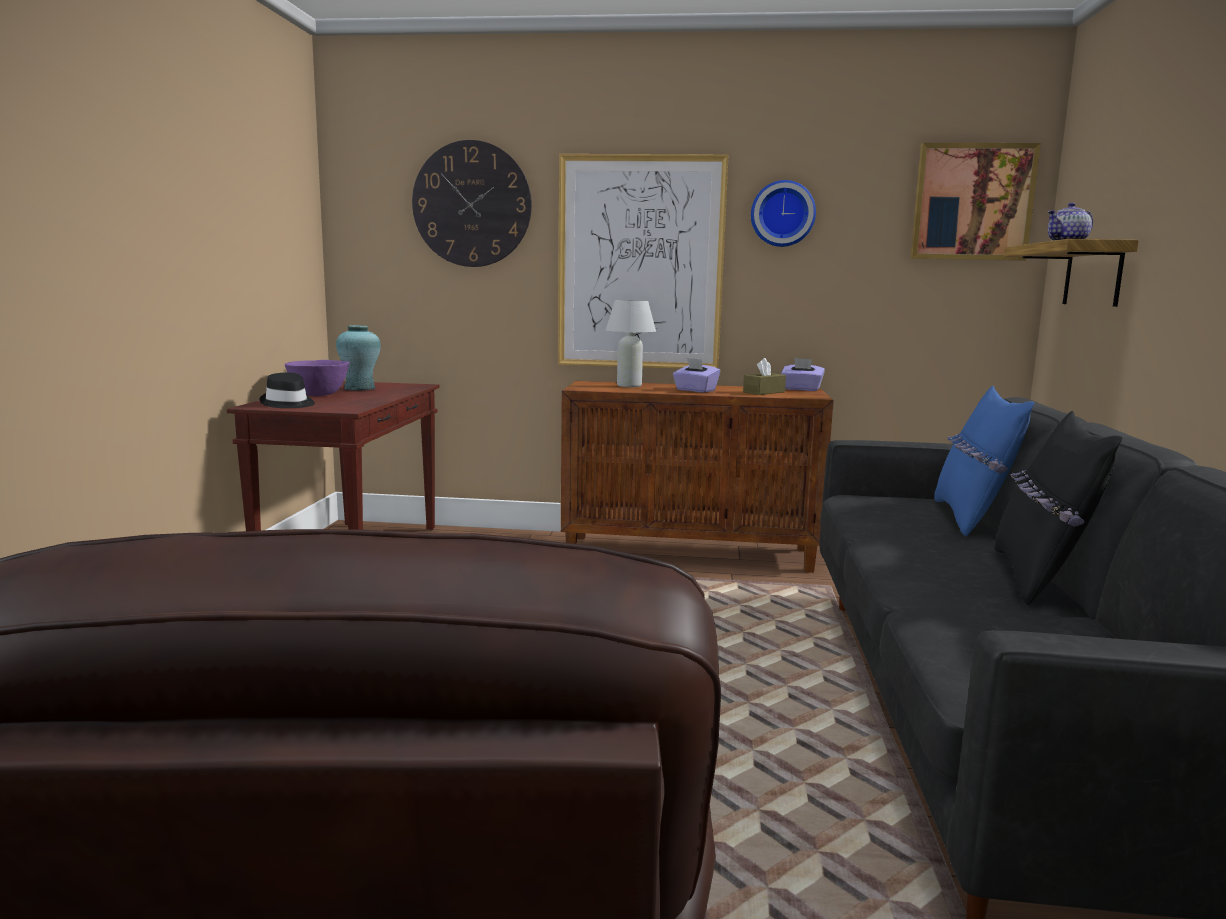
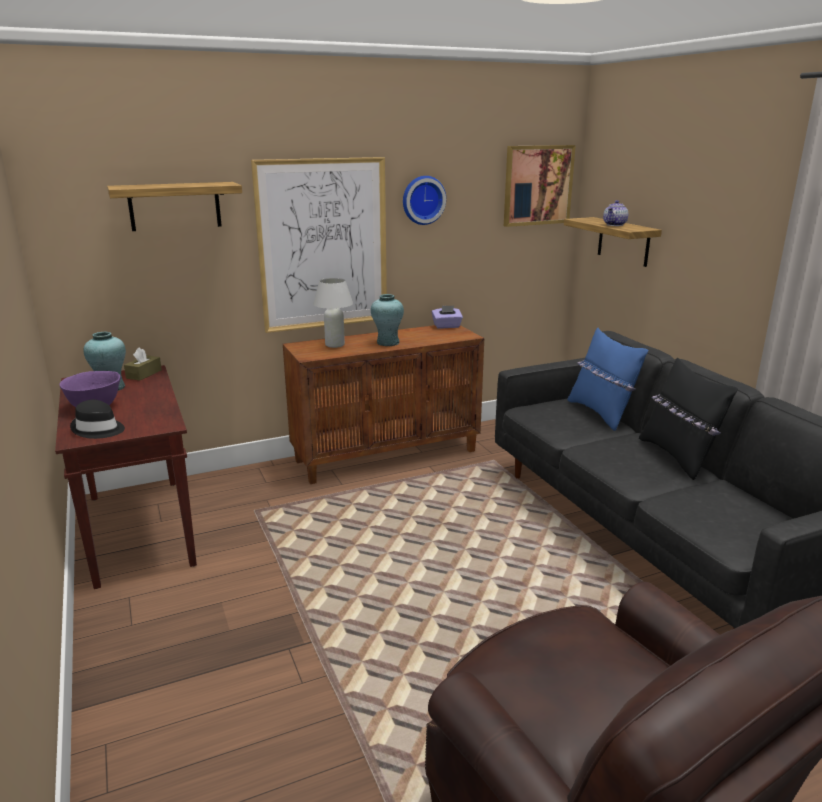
camera: 30 degrees left, 10 degrees up
wall clock [412,140,532,267] -> shelf [107,182,242,231]
purple tissue box [673,358,720,393] -> turquoise vase [371,294,404,346]
brown tissue box [743,358,786,395] -> brown tissue box moved to [124,347,162,381]

